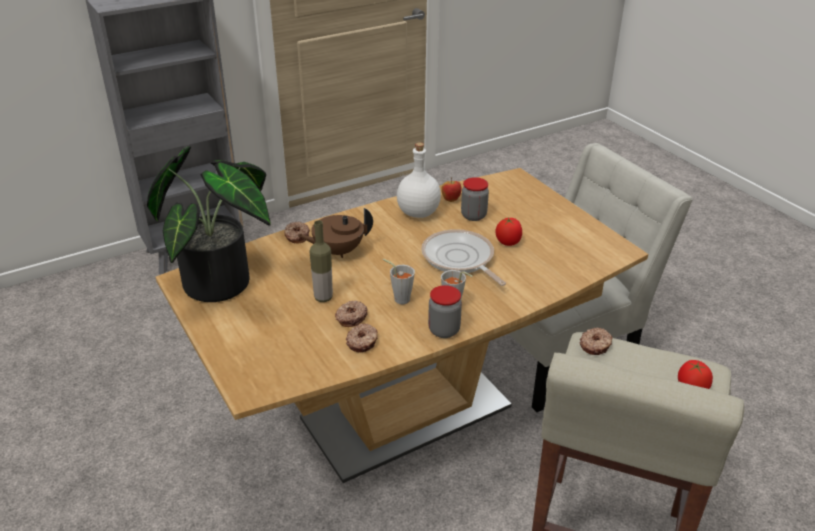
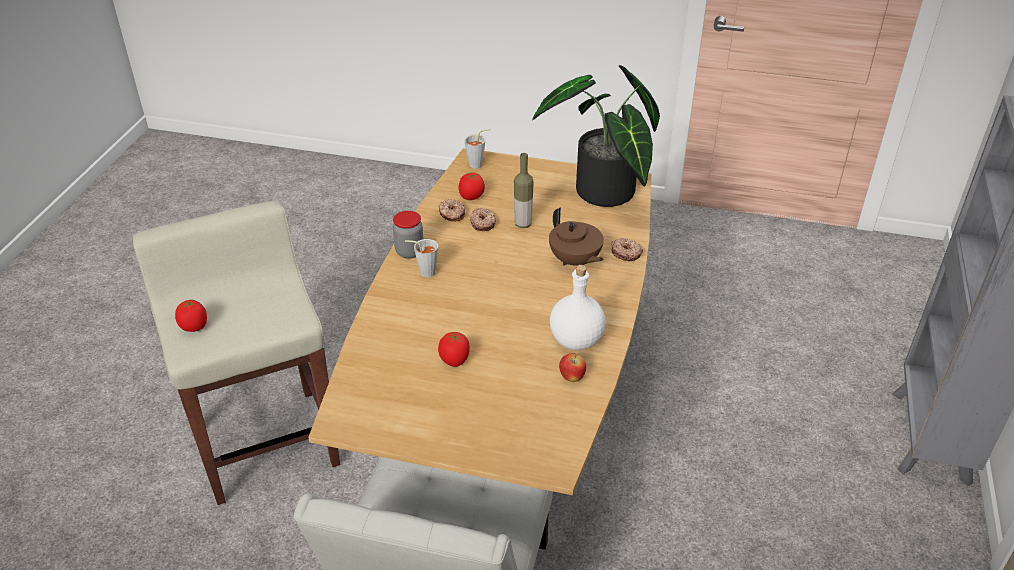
camera: 135 degrees right, 5 degrees up
brown teapot [297,208,373,258] -> brown teapot turned 120 degrees clockwise [549,208,604,266]
grey cup [383,259,415,304] -> grey cup moved to [465,129,491,169]
frying pan [421,229,506,286] -> none
jar [461,177,489,221] -> none
donut [580,328,612,355] -> none
none -> tomato [458,173,485,200]

